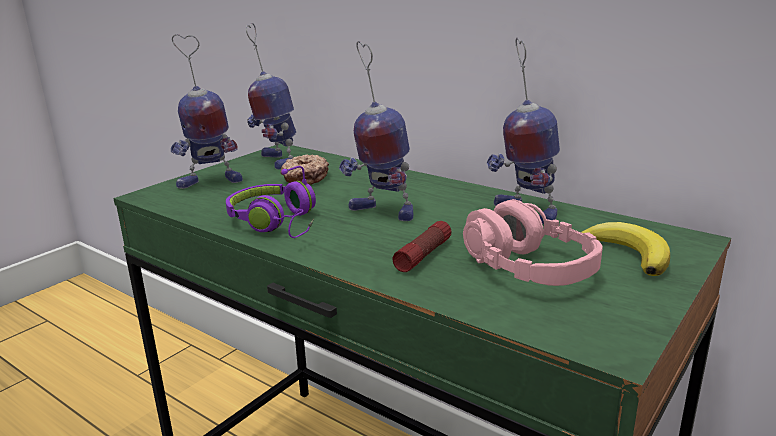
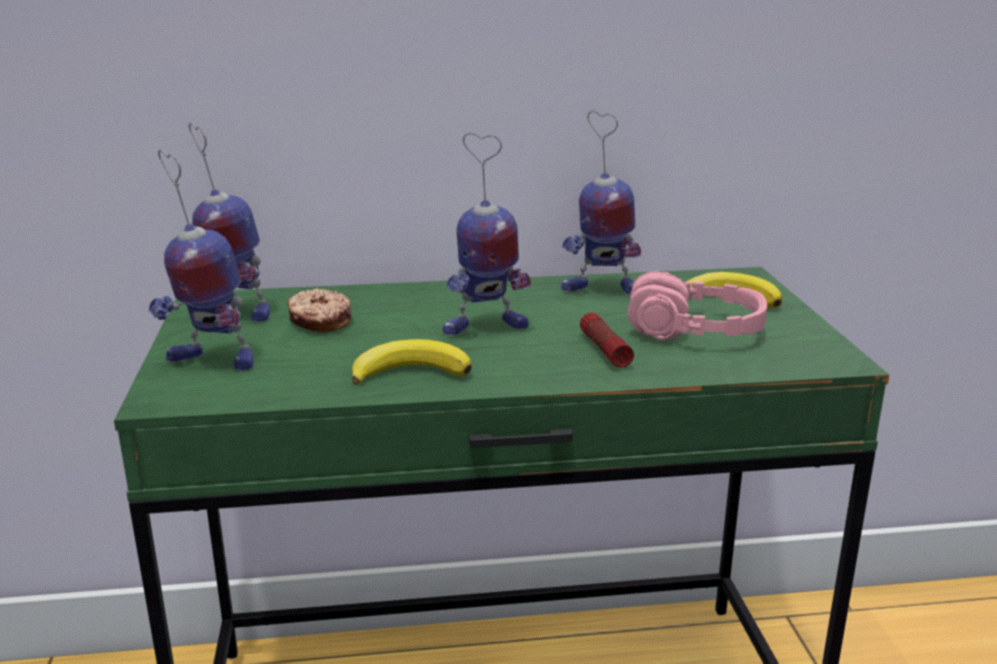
camera: 45 degrees left, 0 degrees up
toy robot [171,34,243,189] -> toy robot turned 75 degrees clockwise [149,149,254,371]
purple headphones [226,166,316,238] -> banana [352,339,472,385]

